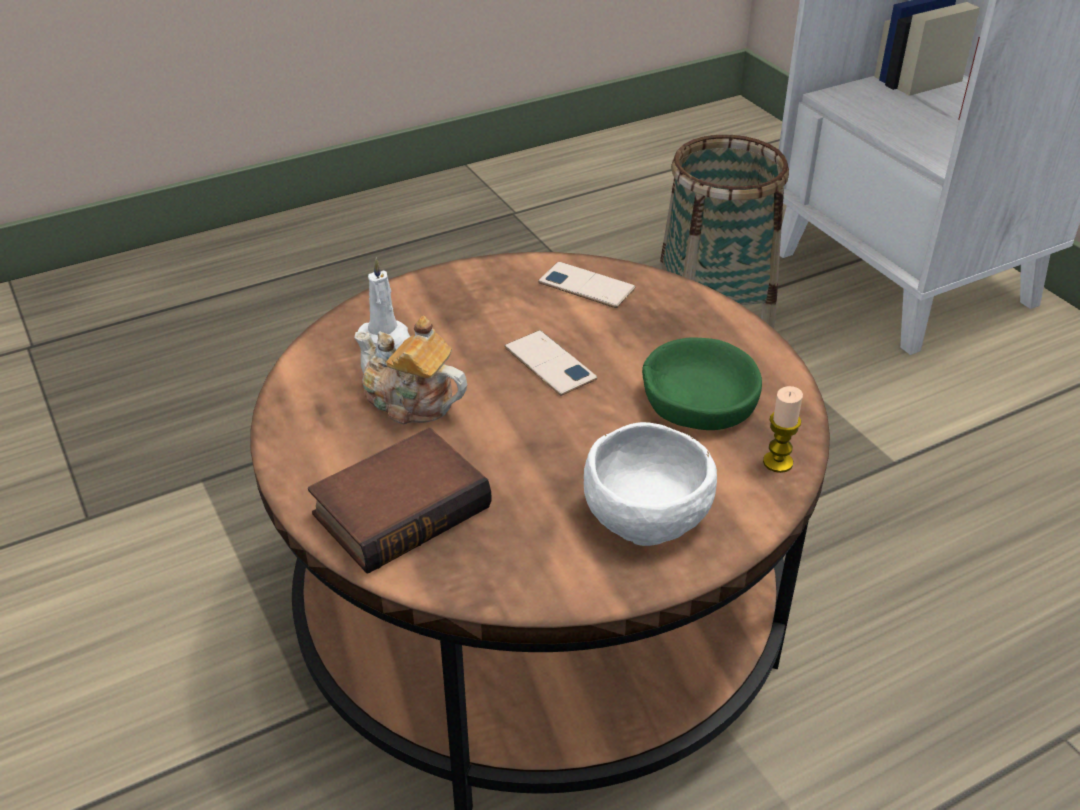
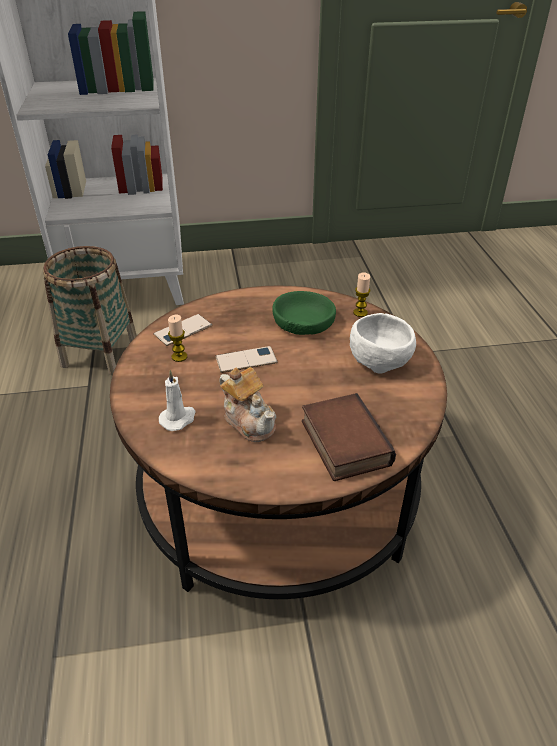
camera: 70 degrees left, 0 degrees up
teapot [354,316,467,425] -> teapot turned 90 degrees counterclockwise [219,367,276,442]
none -> candle [168,315,187,362]

